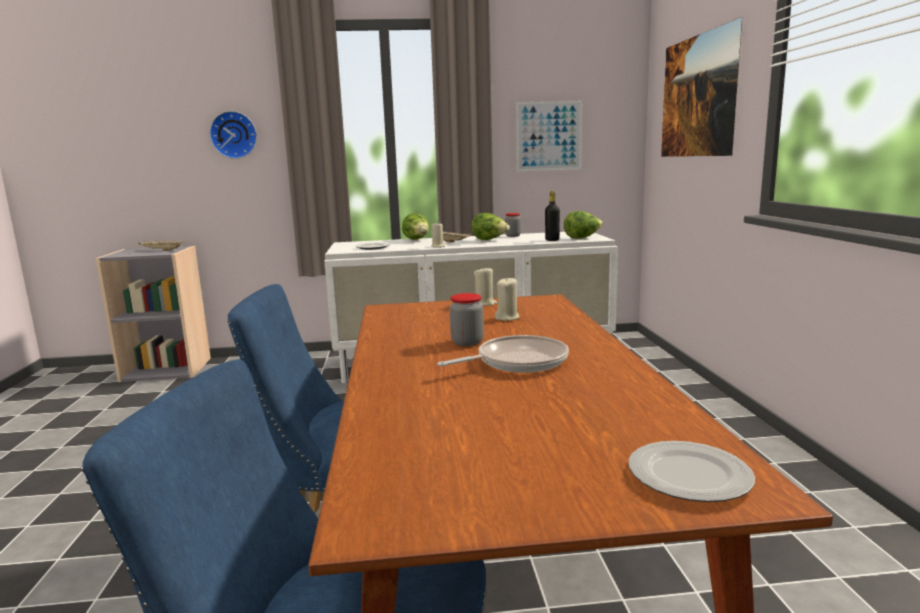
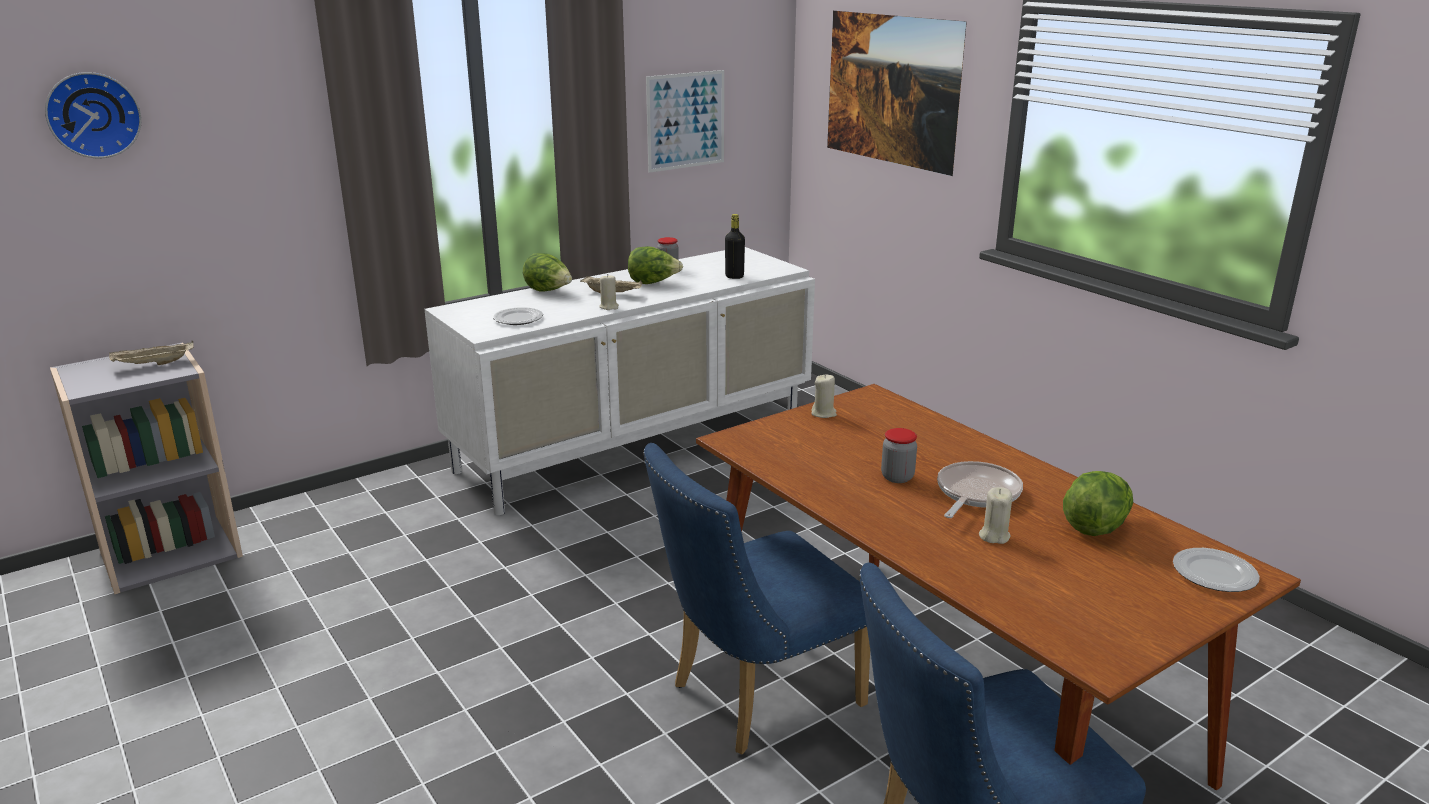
camera: 30 degrees left, 10 degrees up
wall clock [209,111,257,159] -> wall clock moved to [45,72,142,158]
beige candle [495,277,519,321] -> beige candle moved to [979,487,1013,544]
lettuce [564,211,603,239] -> lettuce moved to [1063,471,1133,536]

